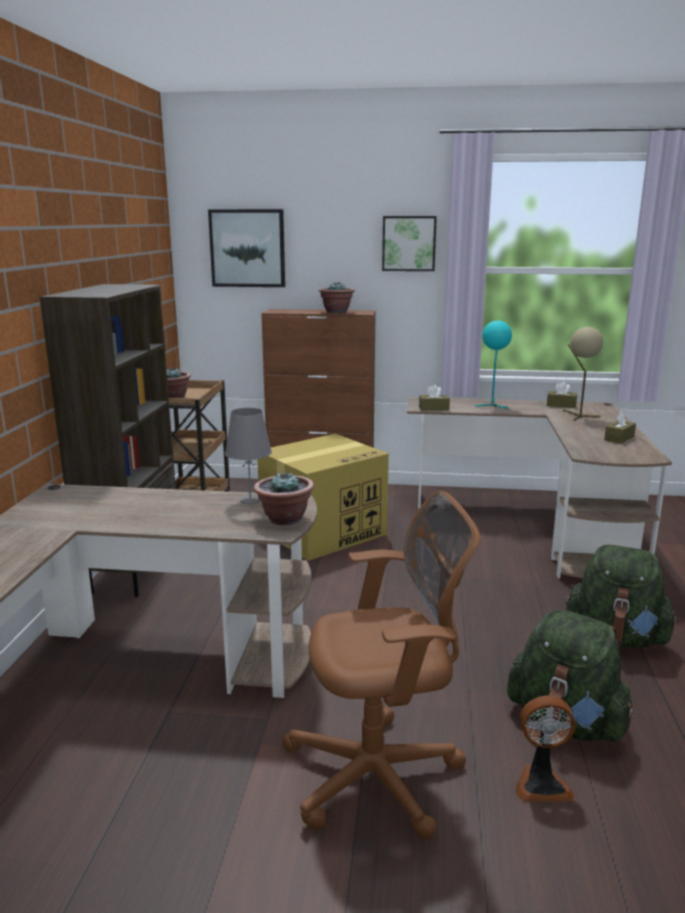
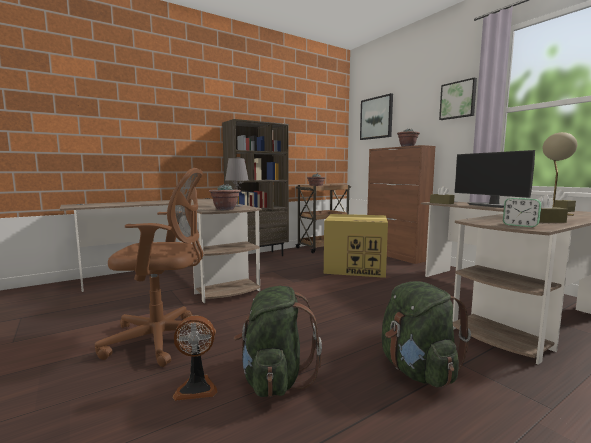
camera: 50 degrees right, 10 degrees down
brown office chair [282,491,480,840] -> brown office chair turned 45 degrees counterclockwise [95,168,216,367]
turquoise table lamp [475,321,512,409] -> monitor [454,150,535,208]
fan [516,696,576,802] -> fan turned 60 degrees counterclockwise [173,316,218,401]
none -> alarm clock [503,198,542,227]

